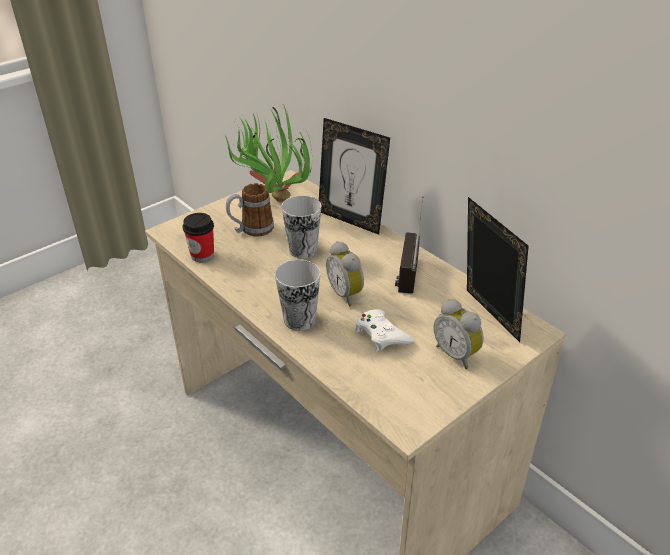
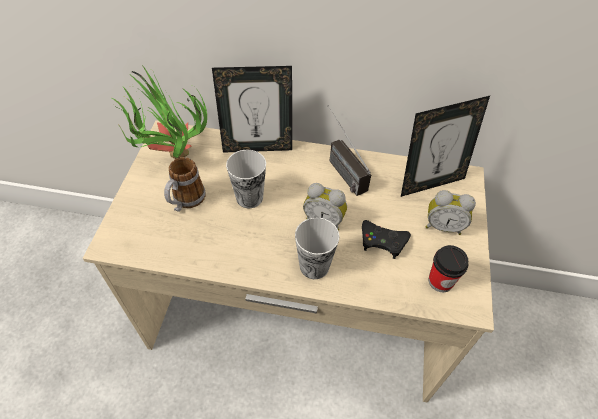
camera: 40 degrees left, 15 degrees up
cup [183,213,214,262] -> cup moved to [428,245,468,292]
white game controller [355,309,414,351] -> black game controller [362,220,411,259]
picture frame [467,197,529,342] -> picture frame turned 135 degrees clockwise [401,96,490,197]

